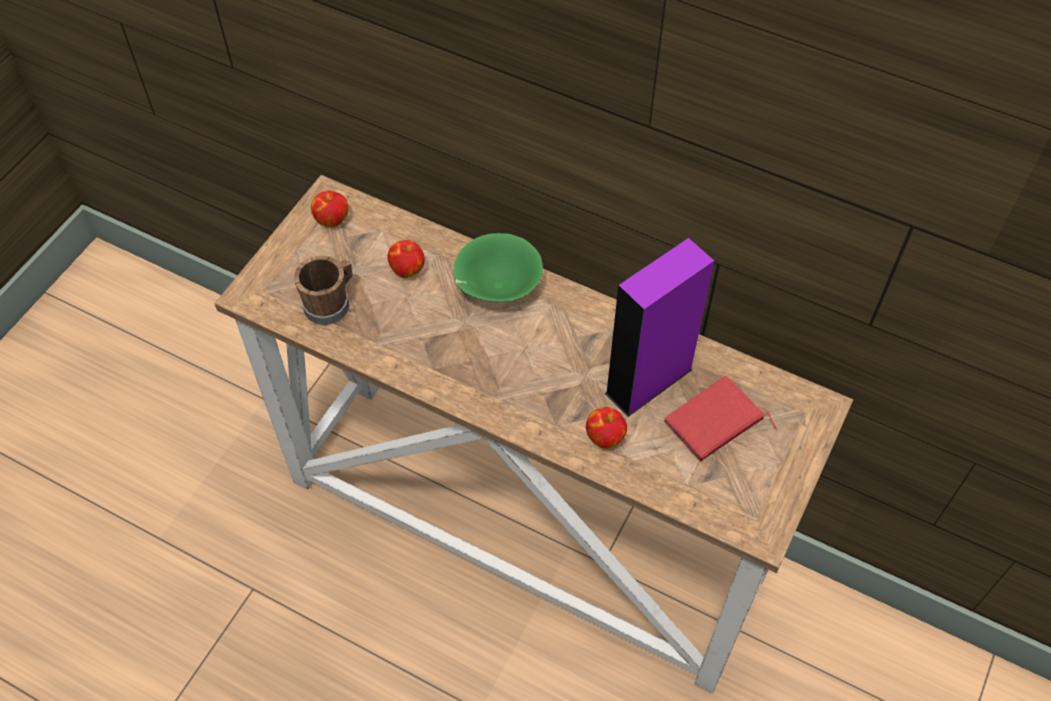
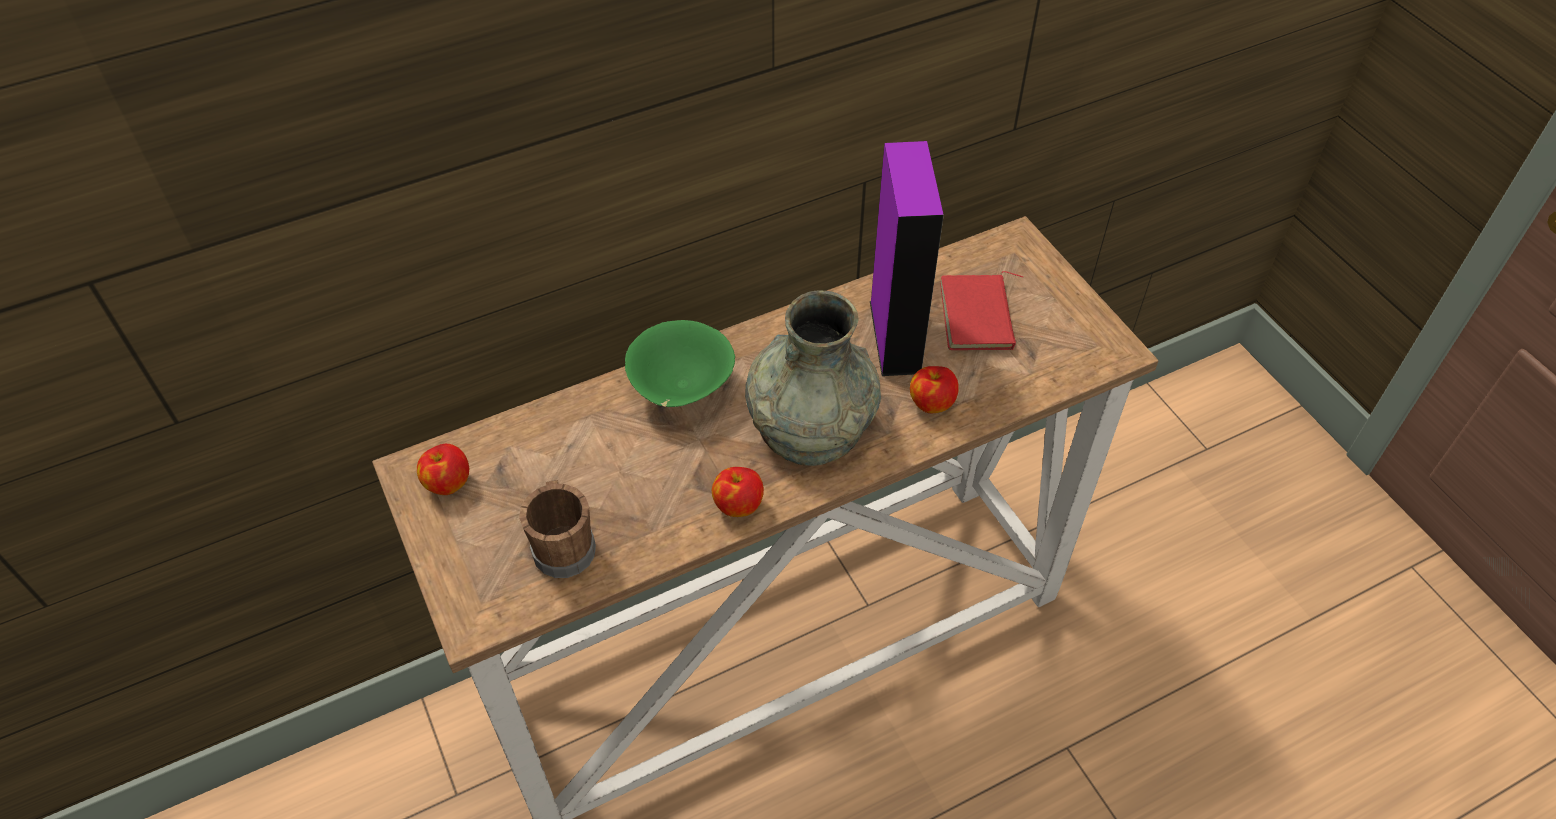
camera: 55 degrees left, 5 degrees down
apple [387,240,425,278] -> apple moved to [712,467,764,517]
none -> grey vase [745,290,881,466]

